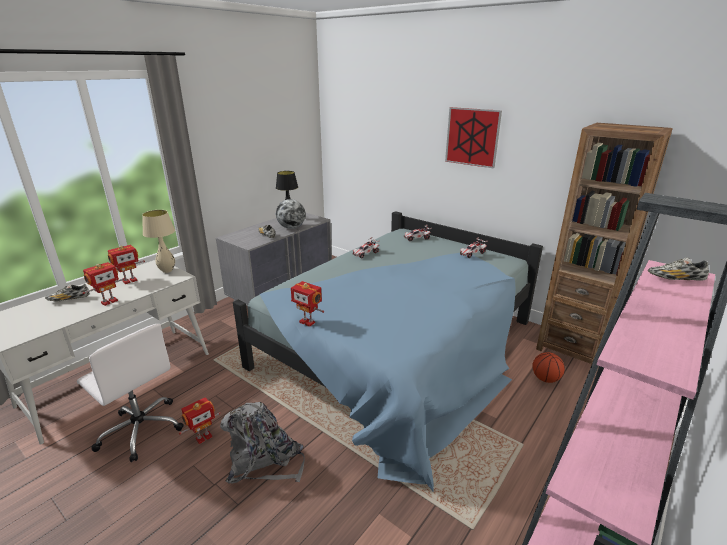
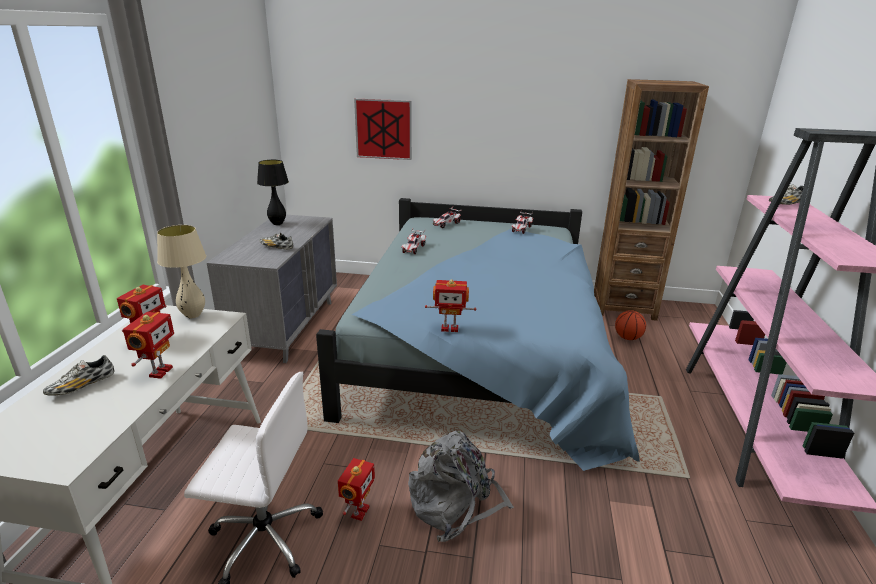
camera: 30 degrees left, 0 degrees up
globe [276,199,306,229] -> none
picture [445,107,502,168] -> picture moved to [354,98,412,160]

